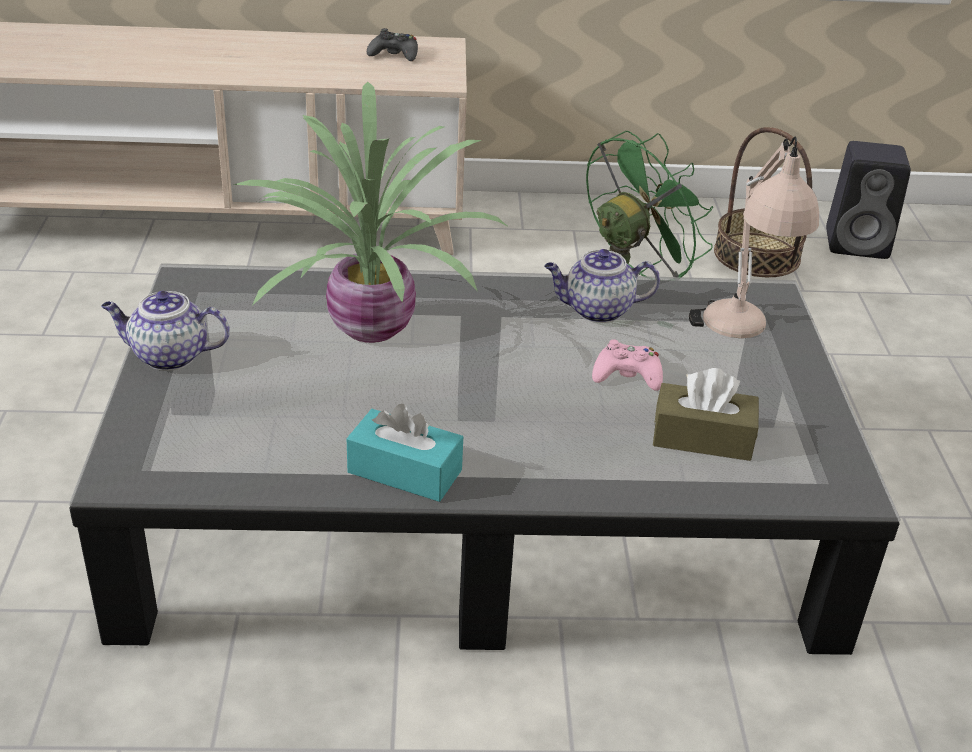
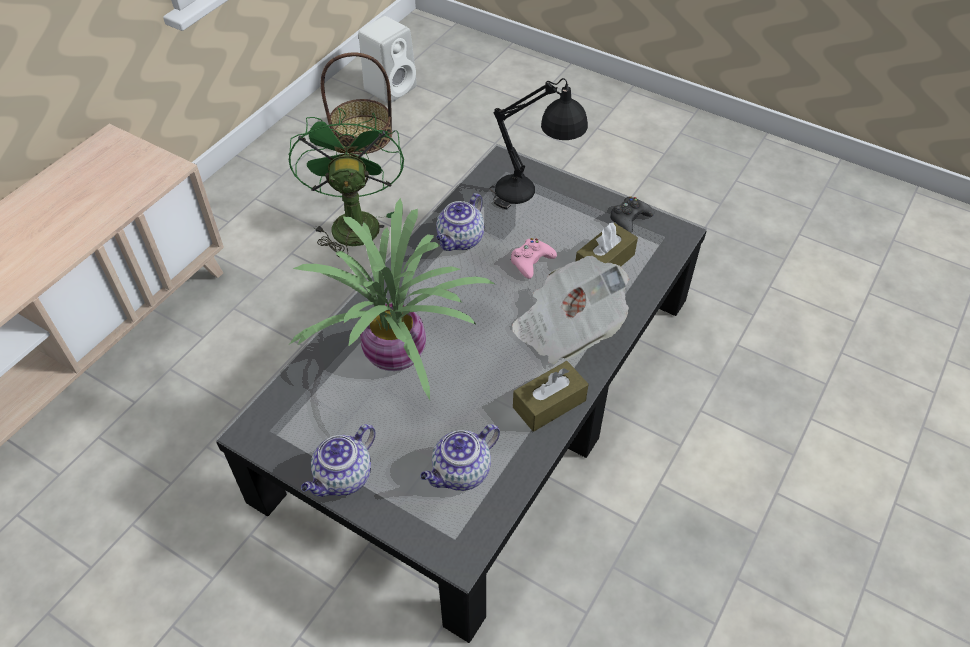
camera: 55 degrees left, 15 degrees up
turquoise tissue box [347,404,463,502] -> brown tissue box [513,361,589,432]
black game controller [367,28,418,61] -> black game controller moved to [610,196,654,233]
beige table lamp [689,137,819,338] -> black table lamp [489,78,588,209]
black speaker [826,141,911,259] -> white speaker [358,16,417,103]
none -> teapot [420,424,500,491]
none -> newspaper [512,256,629,364]

